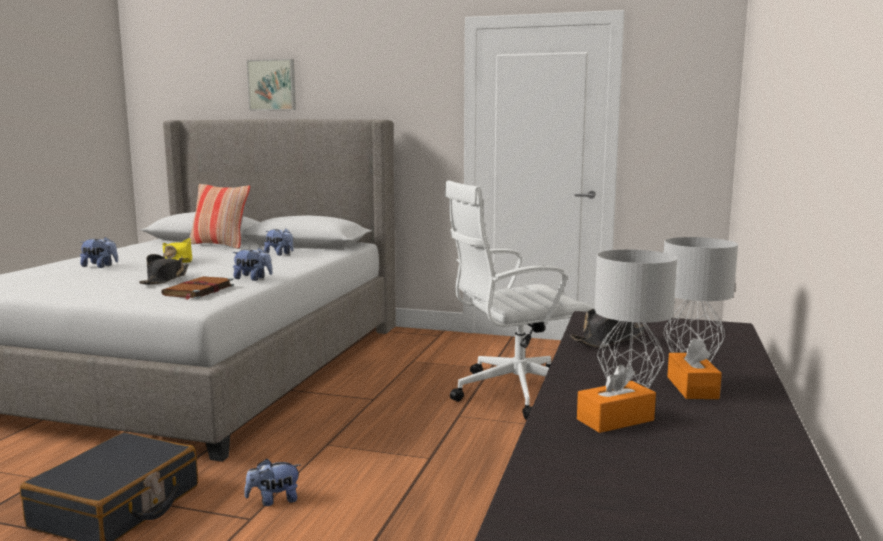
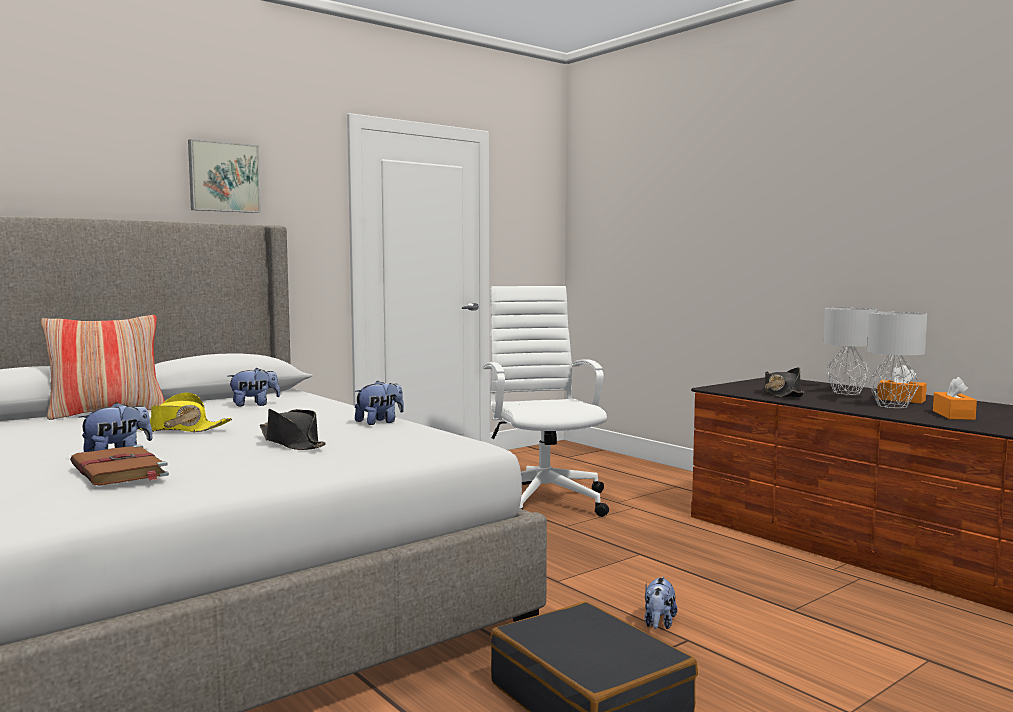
camera: 55 degrees left, 5 degrees down
brown book [161,276,234,300] -> brown book moved to [70,445,169,485]
picture [247,59,296,110] -> picture moved to [188,139,261,213]
white office chair [444,180,591,420] -> white office chair turned 150 degrees clockwise [483,286,609,517]

